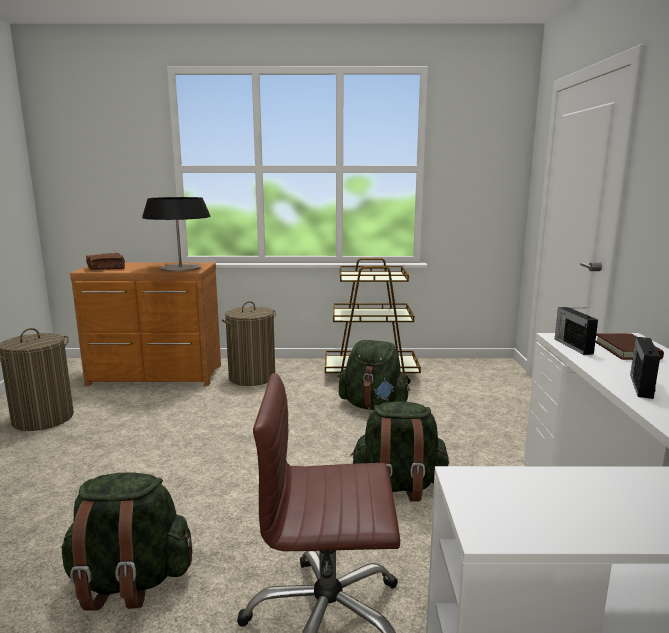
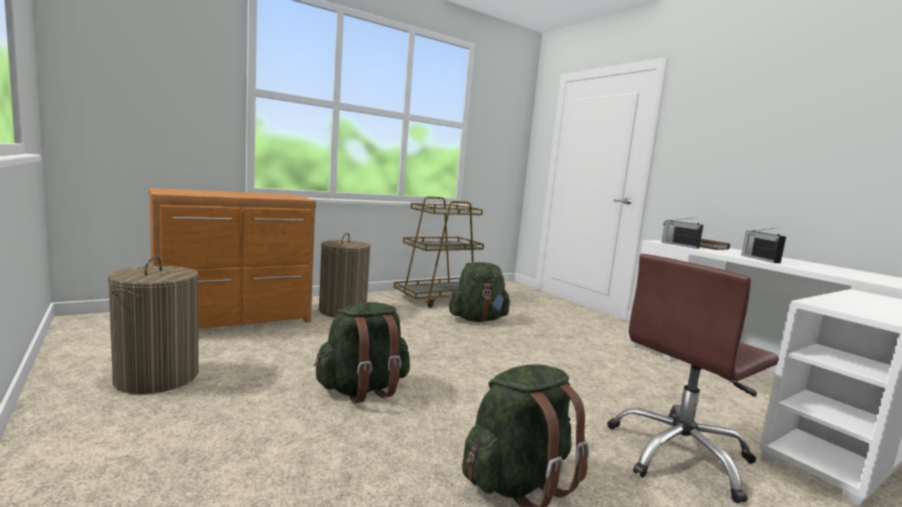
camera: 35 degrees left, 5 degrees down
brown book [86,253,125,270] -> none
table lamp [142,197,210,271] -> none
green backpack [350,401,449,502] -> green backpack moved to [313,302,410,403]

